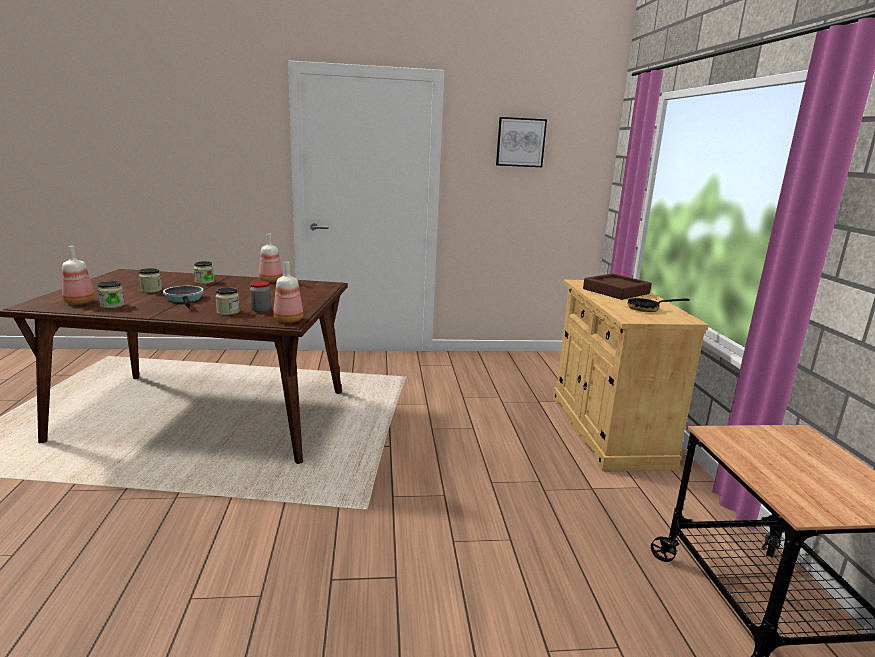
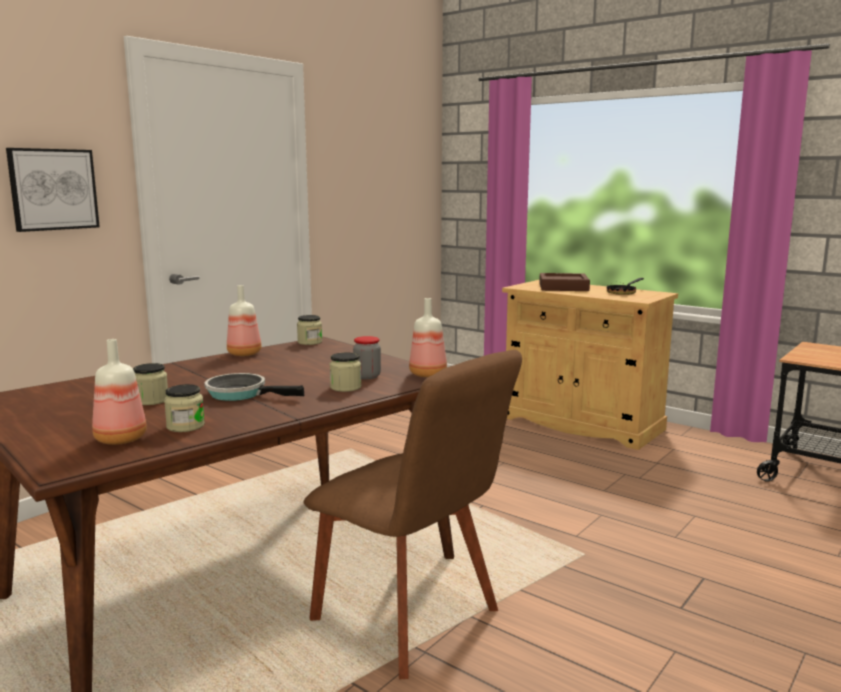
camera: 45 degrees left, 5 degrees down
jar [194,261,215,284] -> jar moved to [297,315,322,345]
picture [496,117,547,167] -> picture moved to [6,148,100,232]
none -> brown chair [304,350,522,680]

